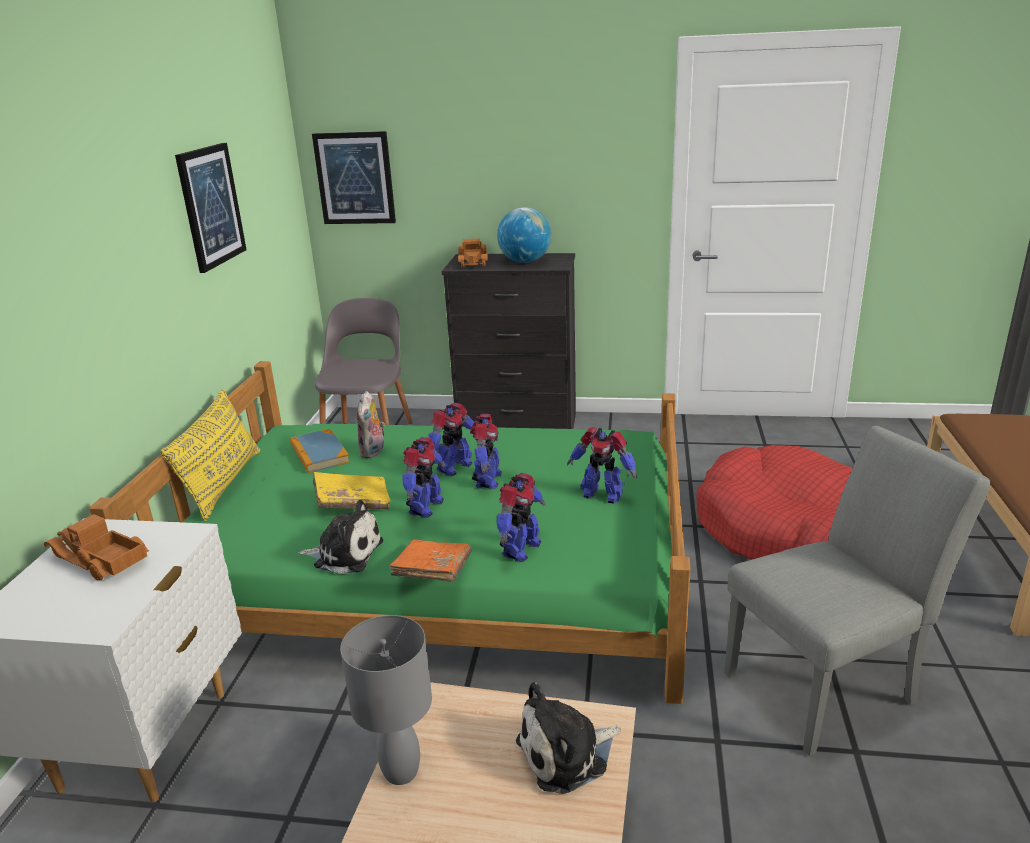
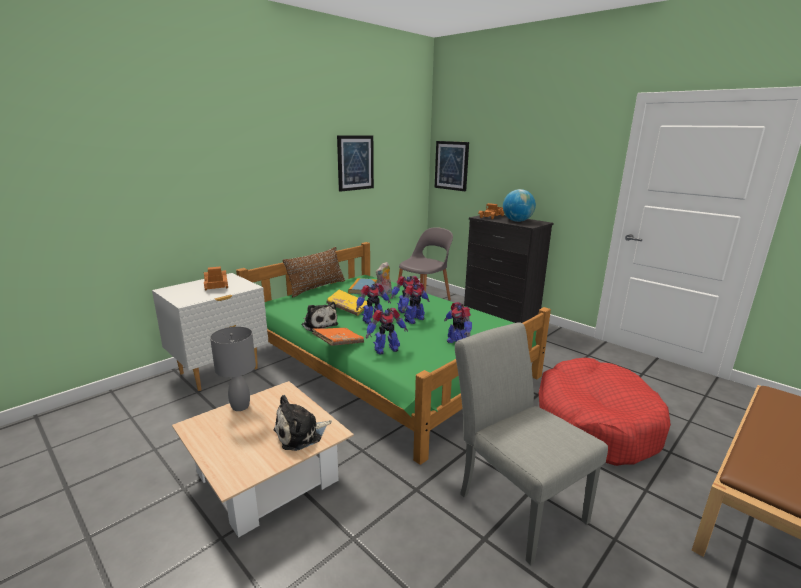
camera: 35 degrees right, 5 degrees down
yellow pillow [161,389,260,521] -> brown pillow [283,247,345,297]
plush toy [516,682,621,794] -> plush toy turned 45 degrees counterclockwise [274,395,332,451]
grey chair [724,426,991,756] -> grey chair turned 135 degrees counterclockwise [455,322,608,565]

